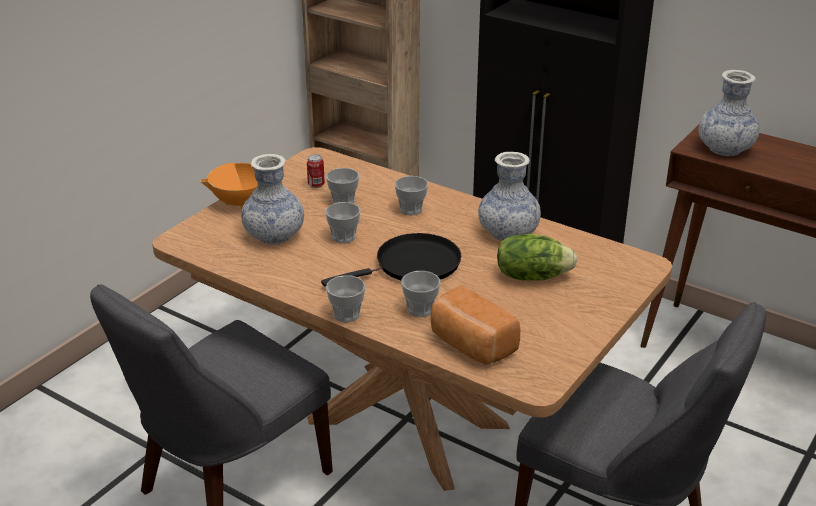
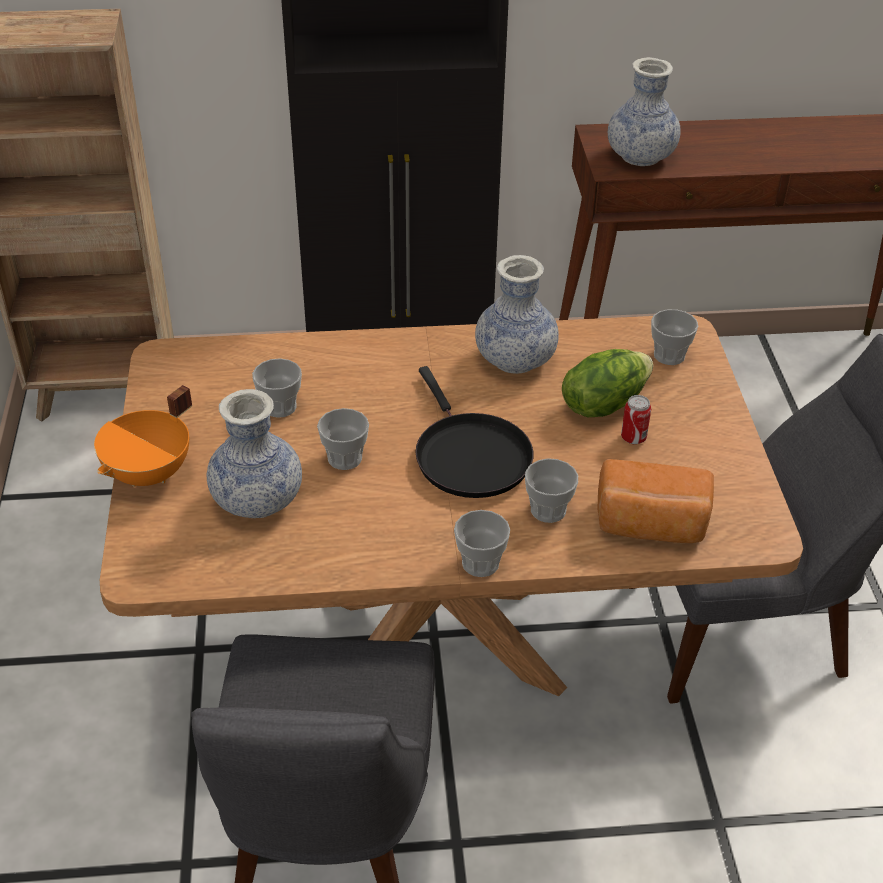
camera: 40 degrees left, 10 degrees up
can [307,154,325,188] -> can moved to [621,395,651,444]
black frying pan [321,233,461,286] -> black frying pan turned 135 degrees clockwise [415,366,533,498]
cup [395,176,428,215] -> cup moved to [651,309,698,365]

